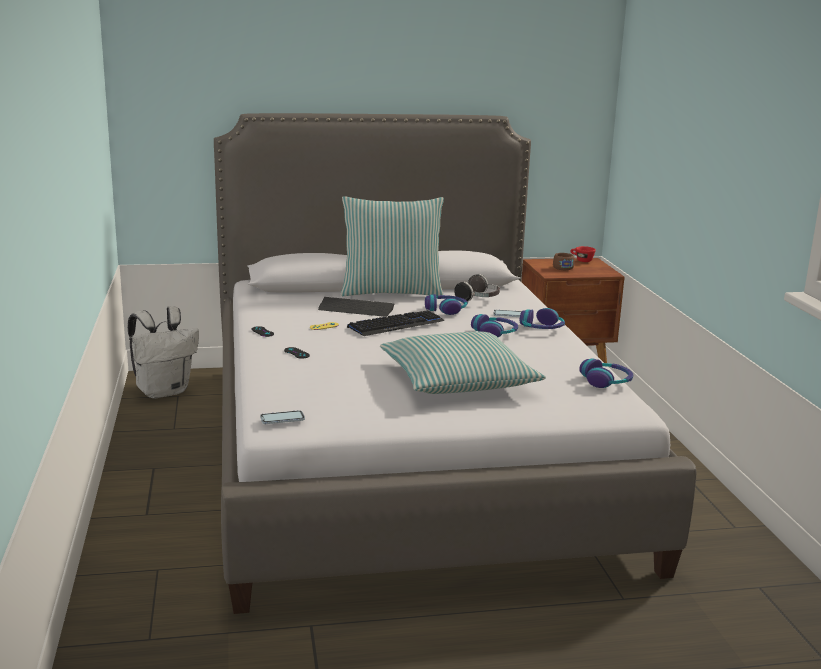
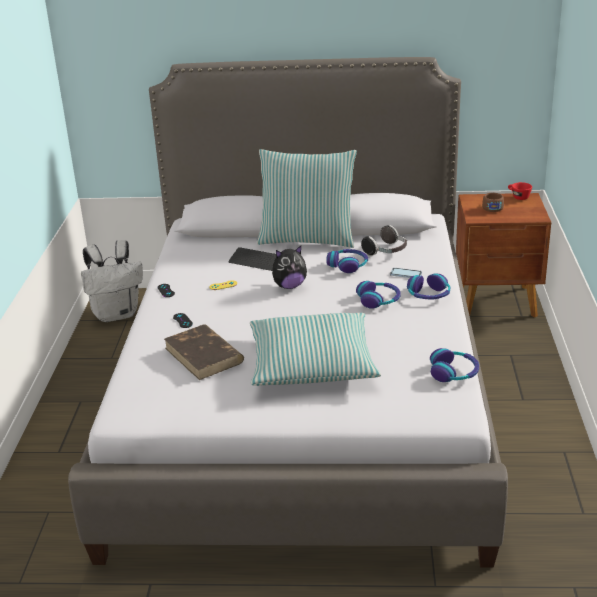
camera: 15 degrees right, 10 degrees up
phone [260,410,305,424] -> none
keyboard [347,310,444,336] -> plush toy [272,246,307,289]
none -> brown book [164,324,244,380]

